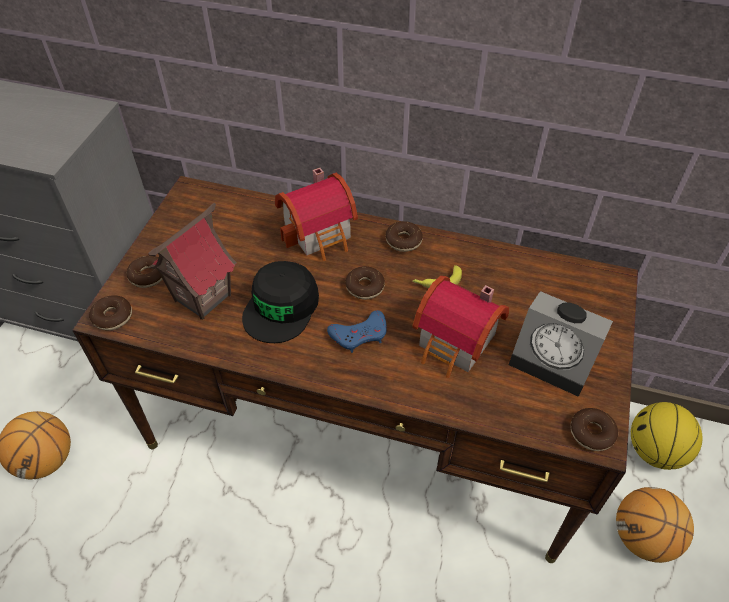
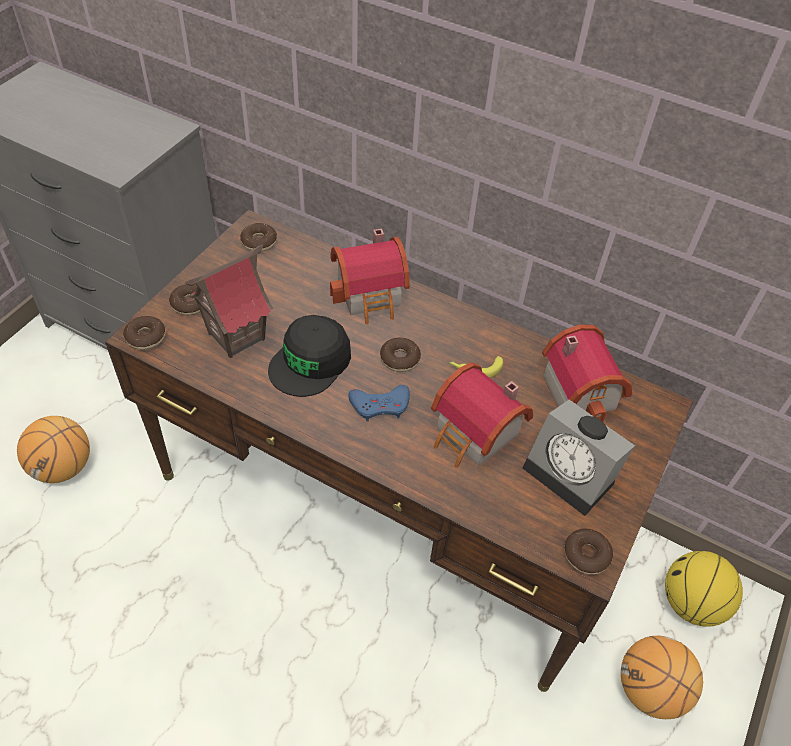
camera: 10 degrees right, 0 degrees up
donut [386,221,423,252] -> donut moved to [240,223,277,252]
none -> toy house [542,325,632,422]

